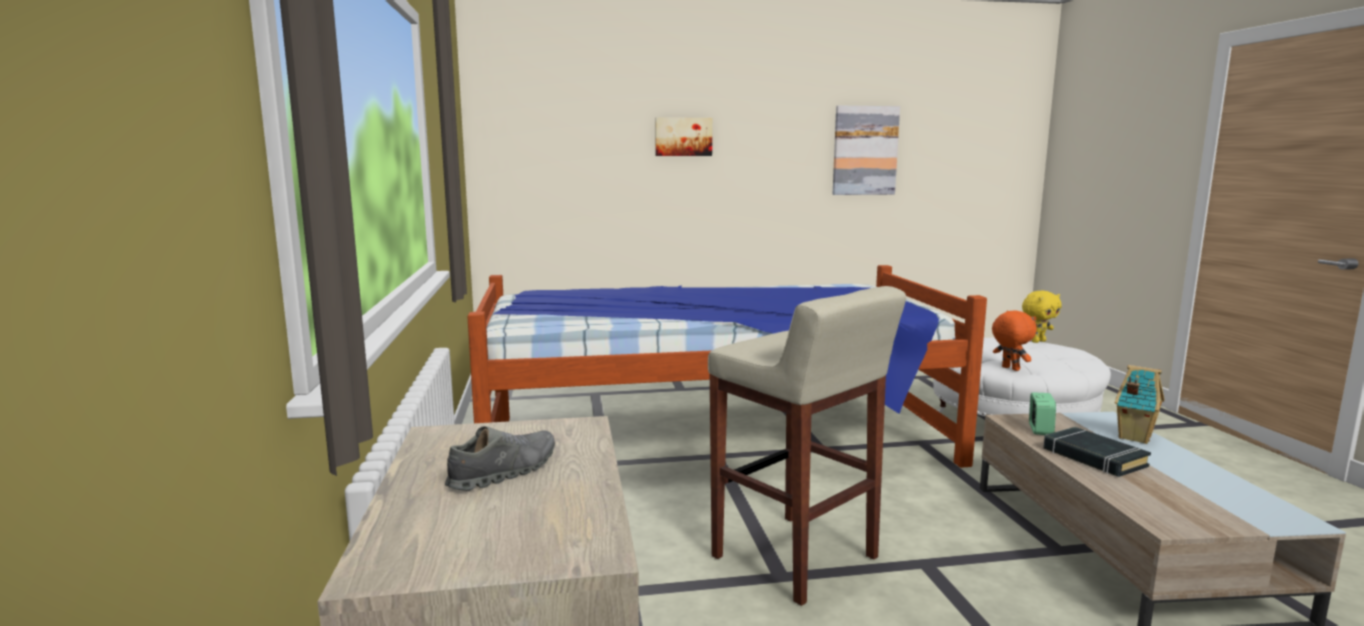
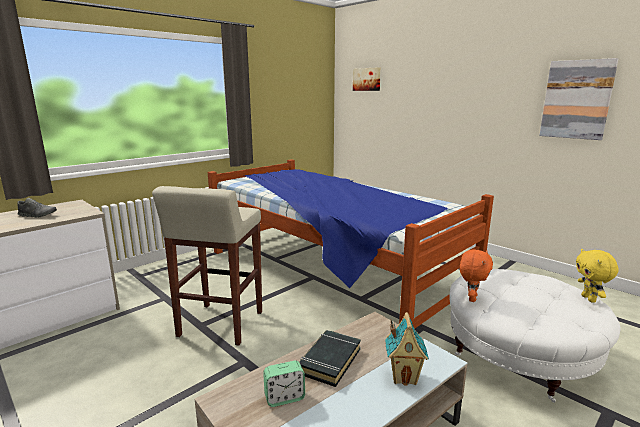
camera: 55 degrees right, 5 degrees up
picture [655,117,712,156] -> picture moved to [353,67,381,91]
yellow plush toy [1022,291,1061,343] -> yellow plush toy turned 60 degrees clockwise [576,249,619,303]
alarm clock [1029,392,1056,435] -> alarm clock moved to [263,361,305,407]

